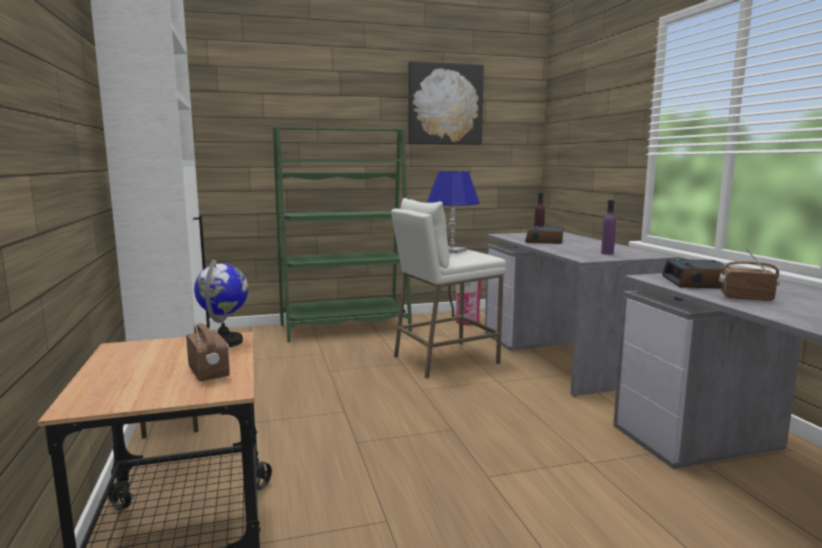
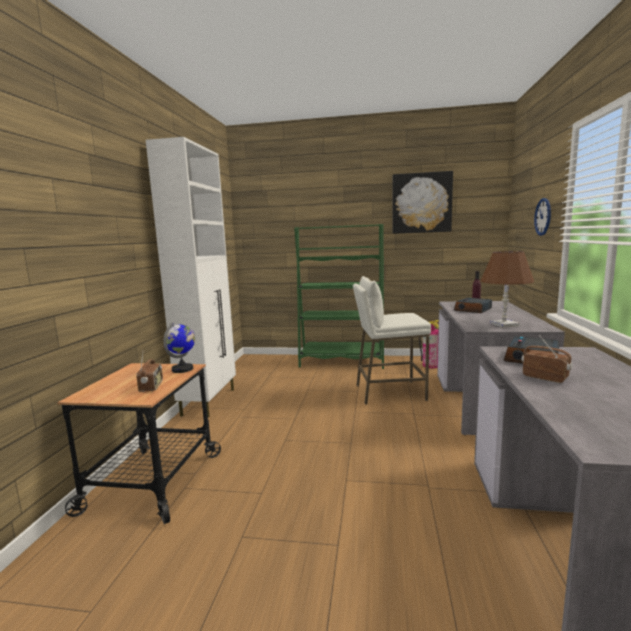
camera: 25 degrees right, 0 degrees up
blue table lamp [427,171,480,254] -> none
purple bottle [601,200,616,255] -> brown table lamp [480,251,534,328]
none -> wall clock [534,198,551,236]

